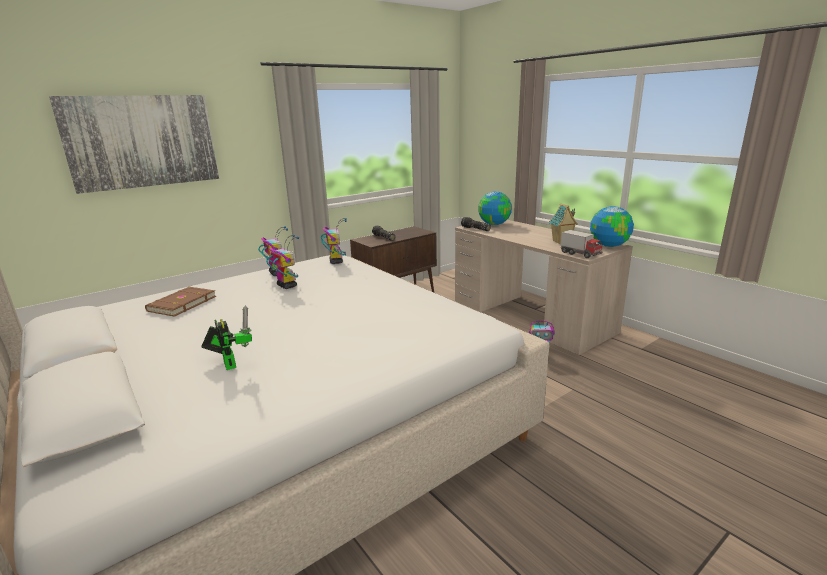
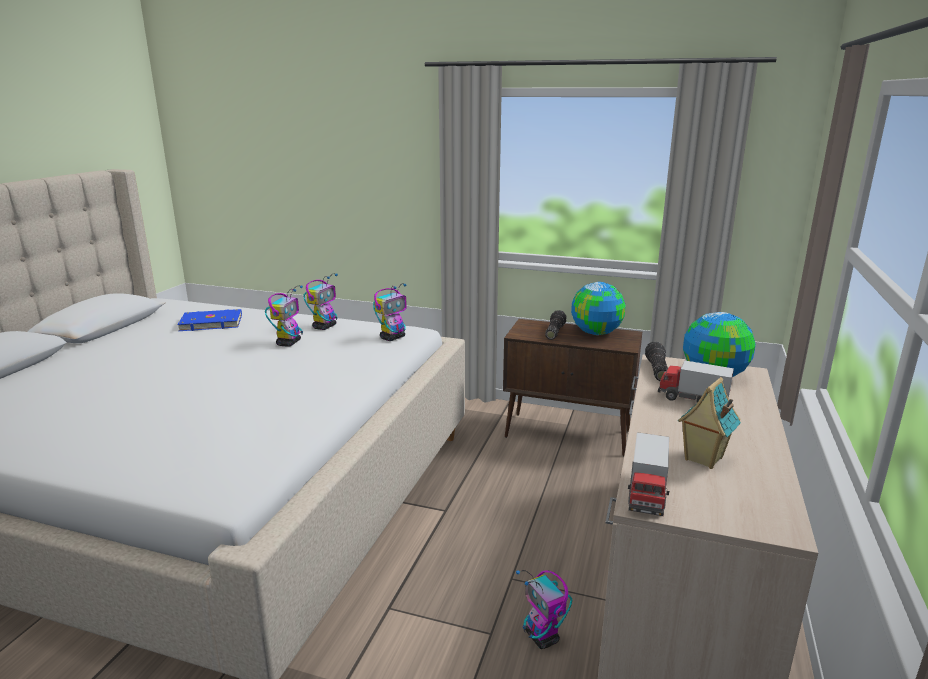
camera: 55 degrees right, 0 degrees up
picture [49,95,219,194] -> none
brown book [145,287,217,317] -> blue book [177,309,242,331]
toy robot [201,305,252,370] -> none
globe [590,206,634,247] -> globe moved to [571,282,626,335]
none -> toy truck [658,361,734,402]

